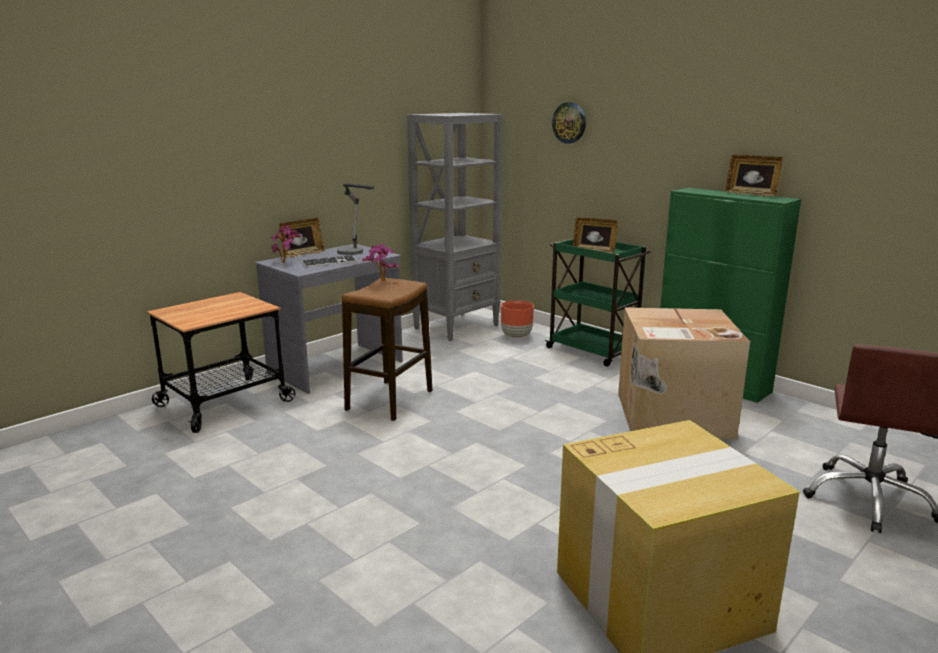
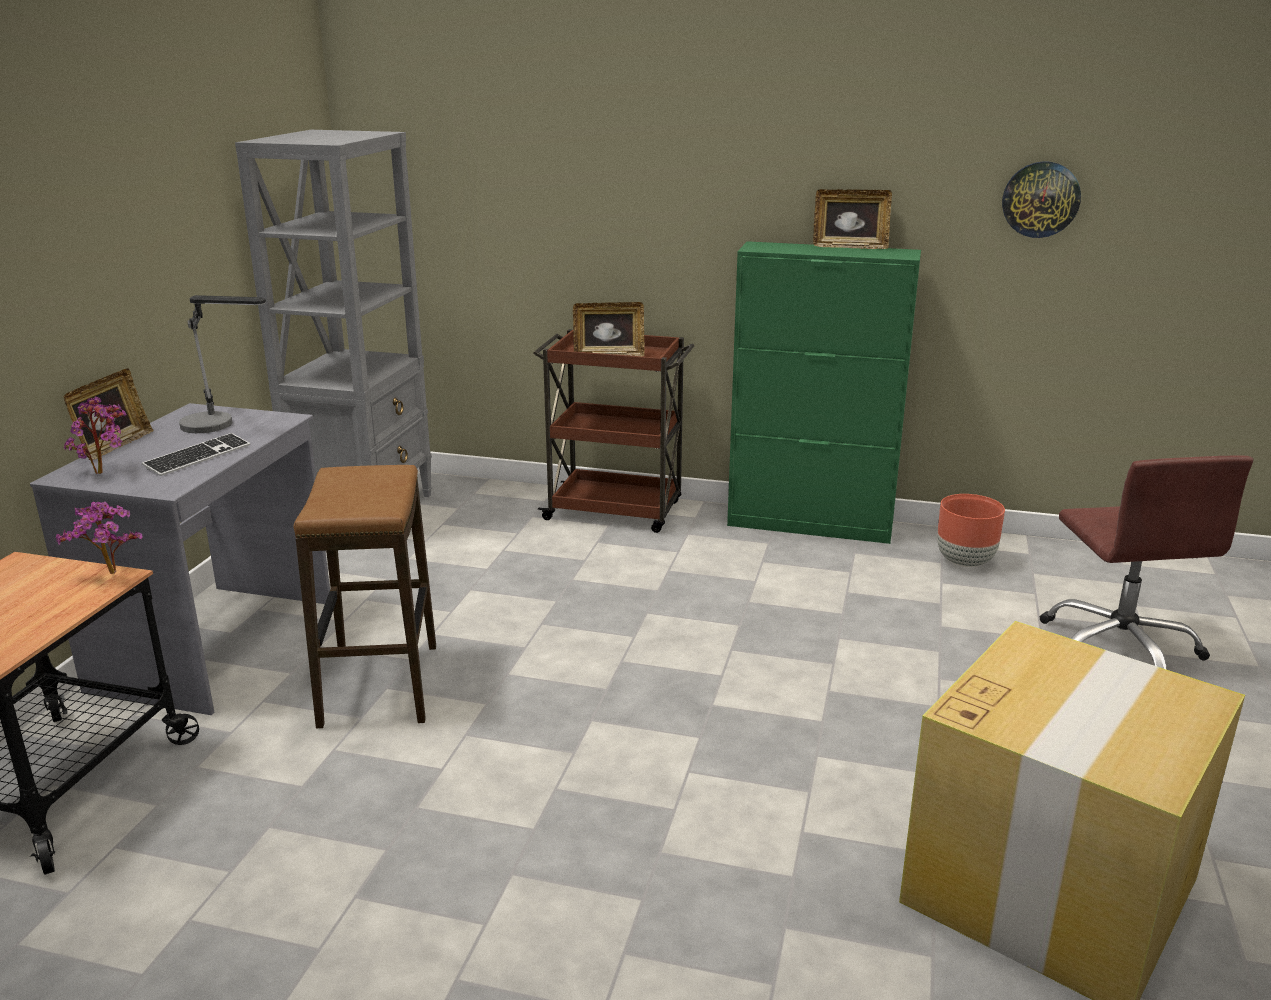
camera: 30 degrees left, 5 degrees up
potted plant [362,244,399,282] -> potted plant moved to [56,502,143,574]
brown planter [501,300,534,338] -> brown planter moved to [937,494,1005,567]
green cart [544,238,651,366] -> brown cart [533,329,694,533]
wall clock [552,102,586,144] -> wall clock moved to [1002,161,1081,238]
cardboard box [618,308,750,440] -> none

